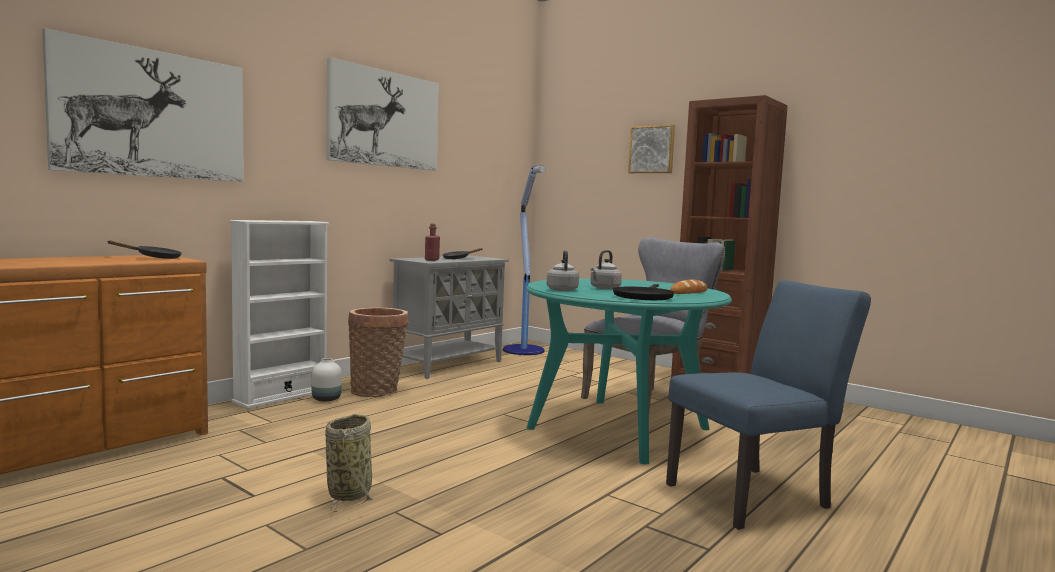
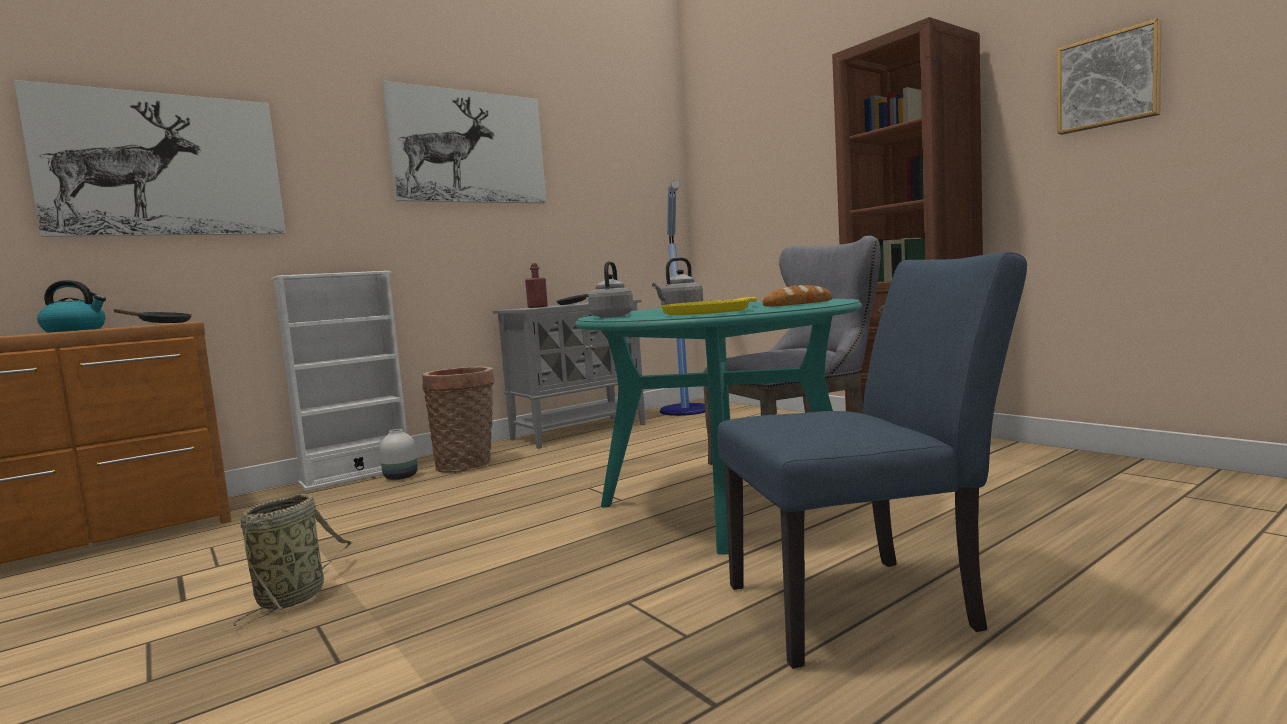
camera: 15 degrees right, 0 degrees up
black frying pan [613,284,675,300] -> yellow frying pan [661,297,757,315]
picture [628,125,675,173] -> picture moved to [1057,19,1162,135]
none -> kettle [37,280,106,333]

